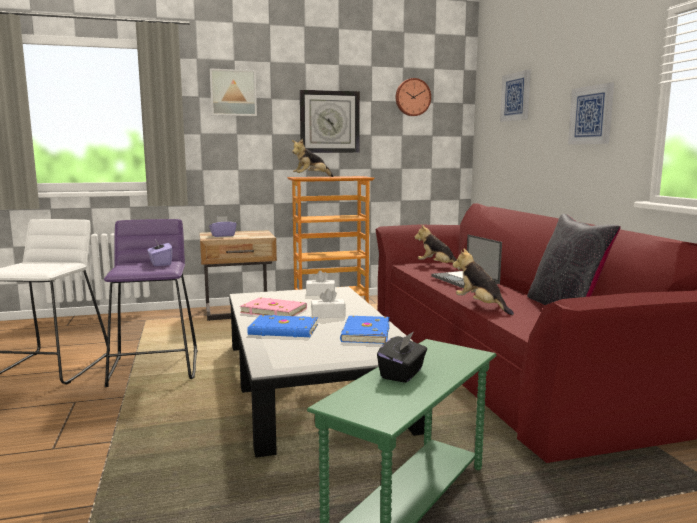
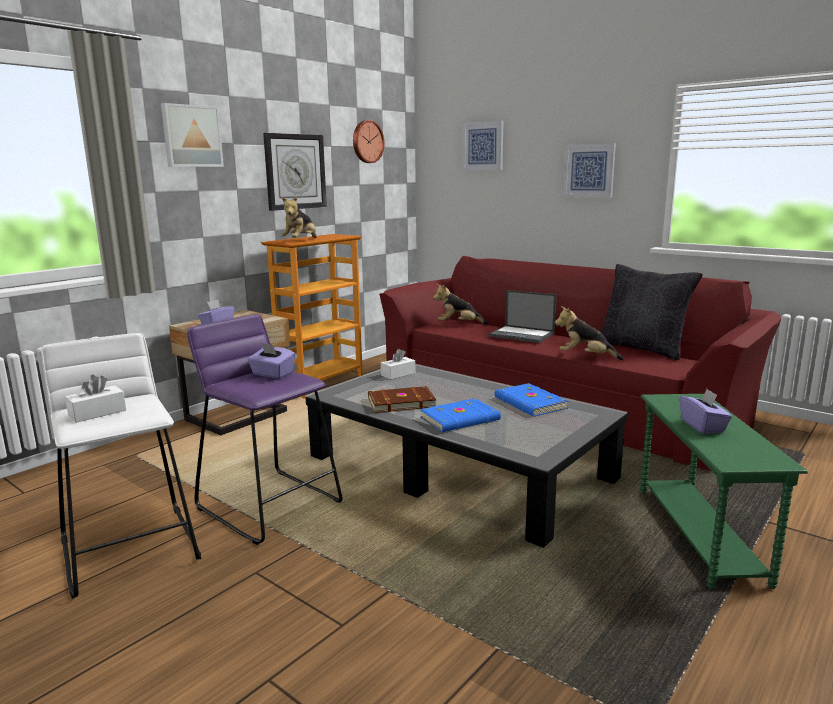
camera: 35 degrees left, 5 degrees up
pink book [240,297,307,316] -> brown book [368,386,436,413]
white tissue box [311,289,346,318] -> white tissue box moved to [65,375,126,423]
black tissue box [377,331,427,383] -> purple tissue box [680,389,732,434]

